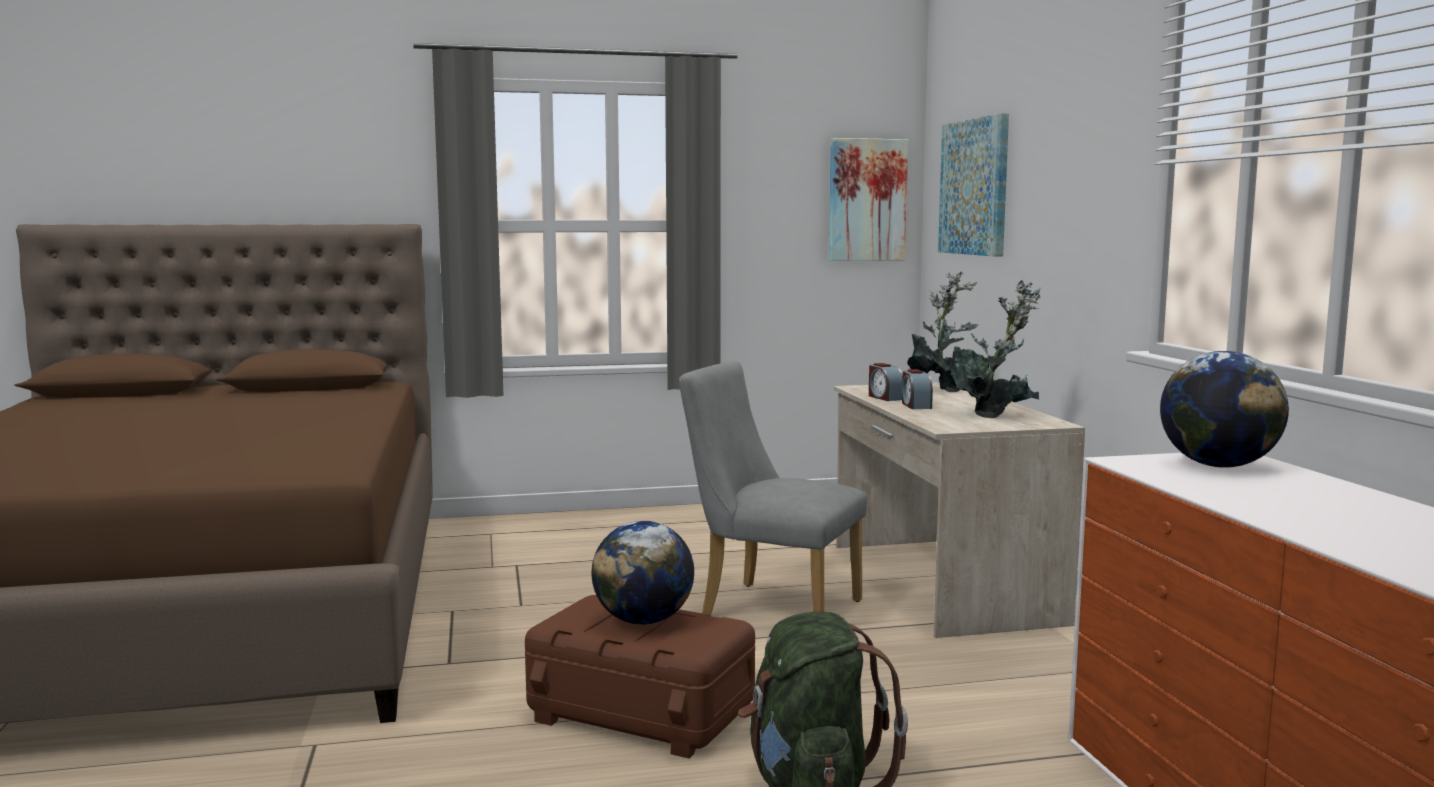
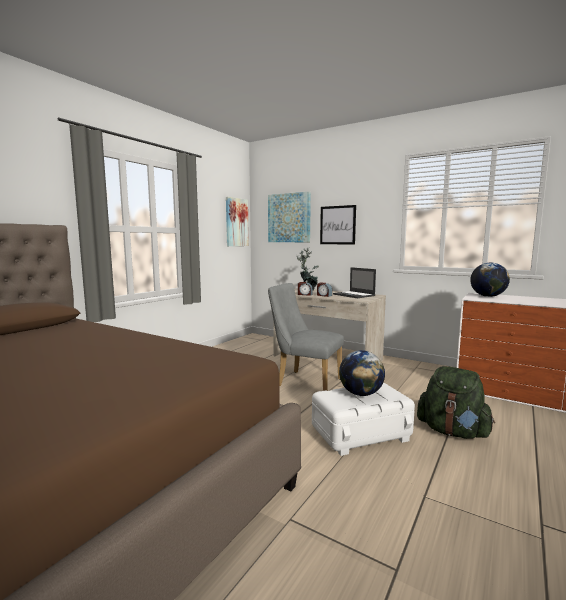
camera: 45 degrees left, 0 degrees up
brown storage box [525,595,755,759] -> white storage box [312,383,415,456]
grey chair [679,361,867,616] -> grey chair turned 45 degrees clockwise [268,283,344,391]
potted plant [943,281,1041,418] -> laptop [333,267,376,298]
none -> picture [320,205,356,244]

